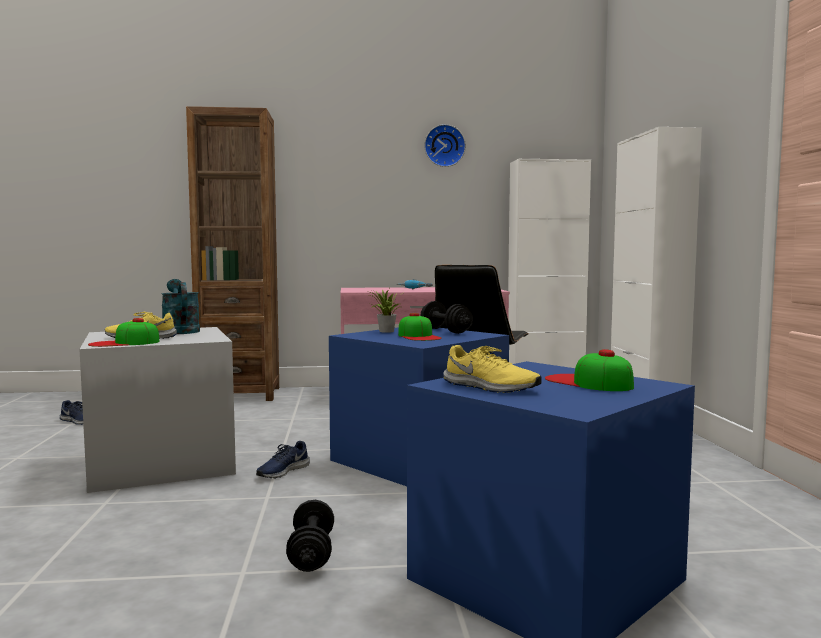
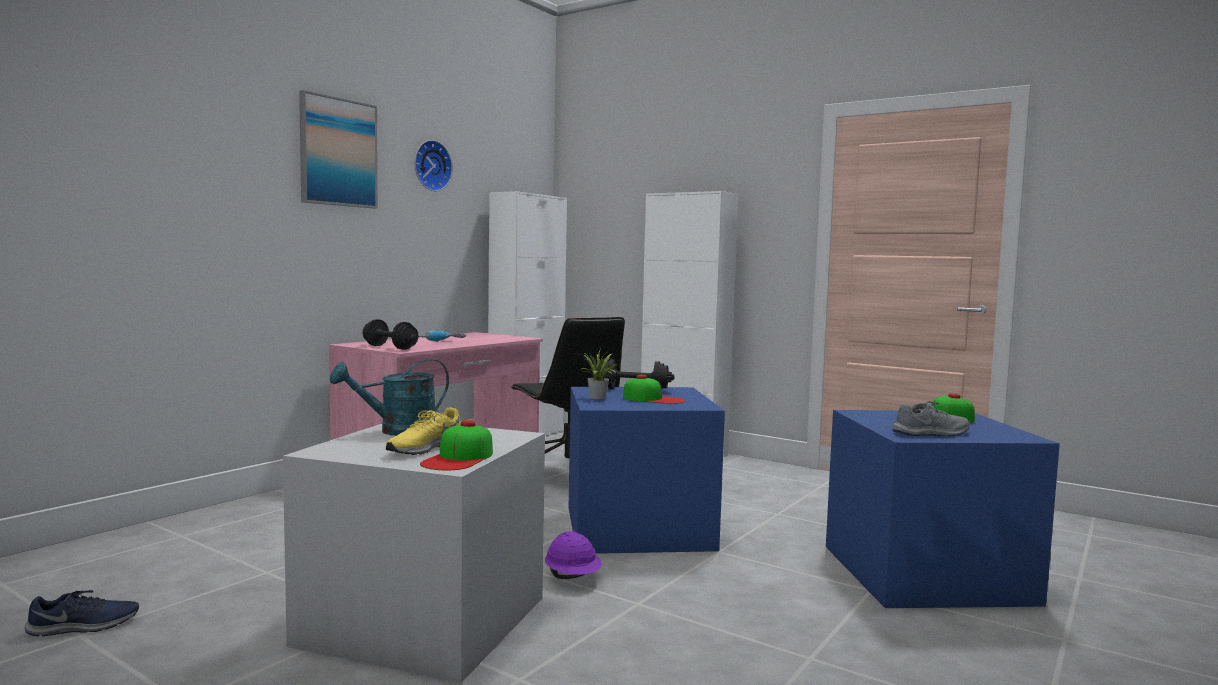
camera: 50 degrees left, 0 degrees up
turquoise watering can [161,279,200,334] -> turquoise watering can turned 45 degrees counterclockwise [330,359,449,436]
brown bookcase [186,106,279,401] -> none
blue shoe [256,441,310,479] -> purple hard hat [545,531,602,579]
black dumbbell [286,500,334,572] -> black dumbbell moved to [363,319,419,350]
yellow shoe [443,345,542,393] -> grey shoe [893,401,970,436]
none -> picture [299,90,378,208]

